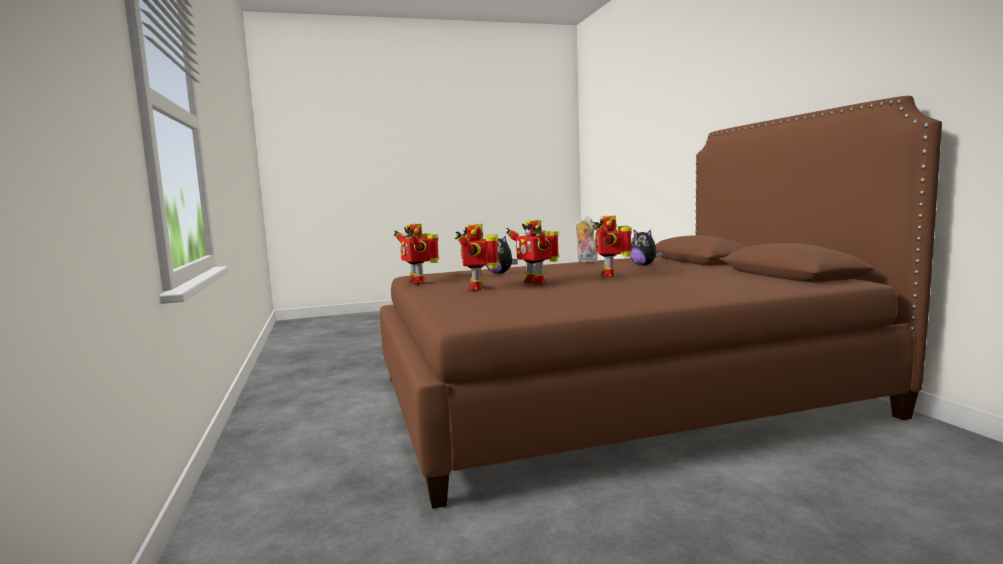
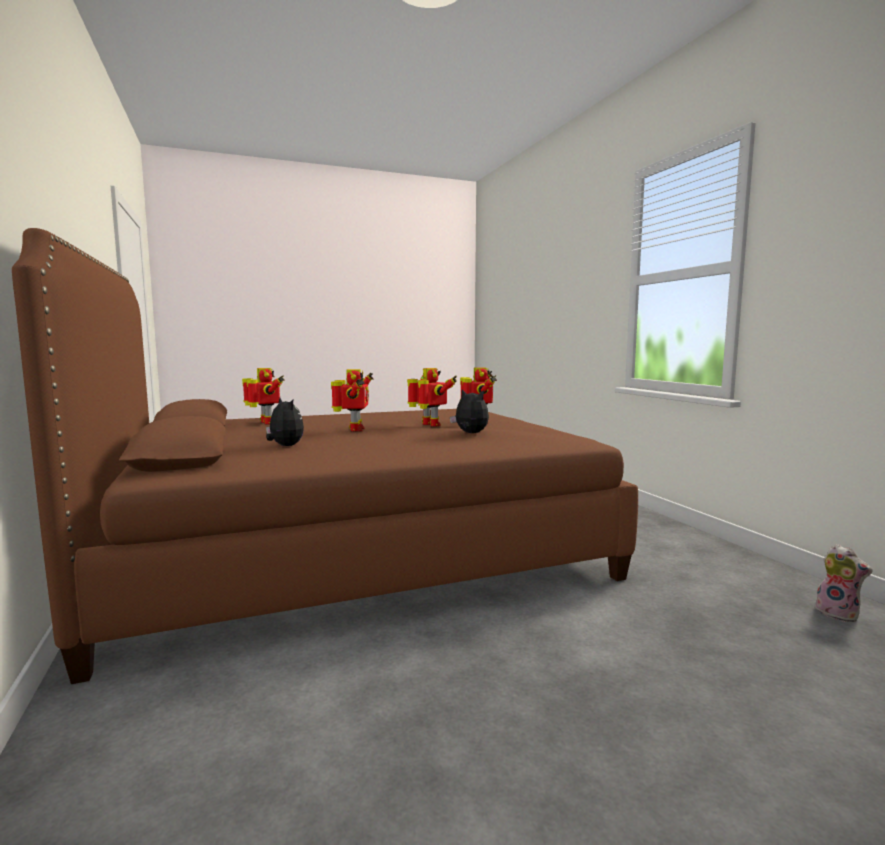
camera: 175 degrees right, 0 degrees up
toy robot [393,223,439,284] -> toy robot moved to [242,368,285,425]
plush toy [576,216,598,263] -> plush toy moved to [815,544,873,622]

